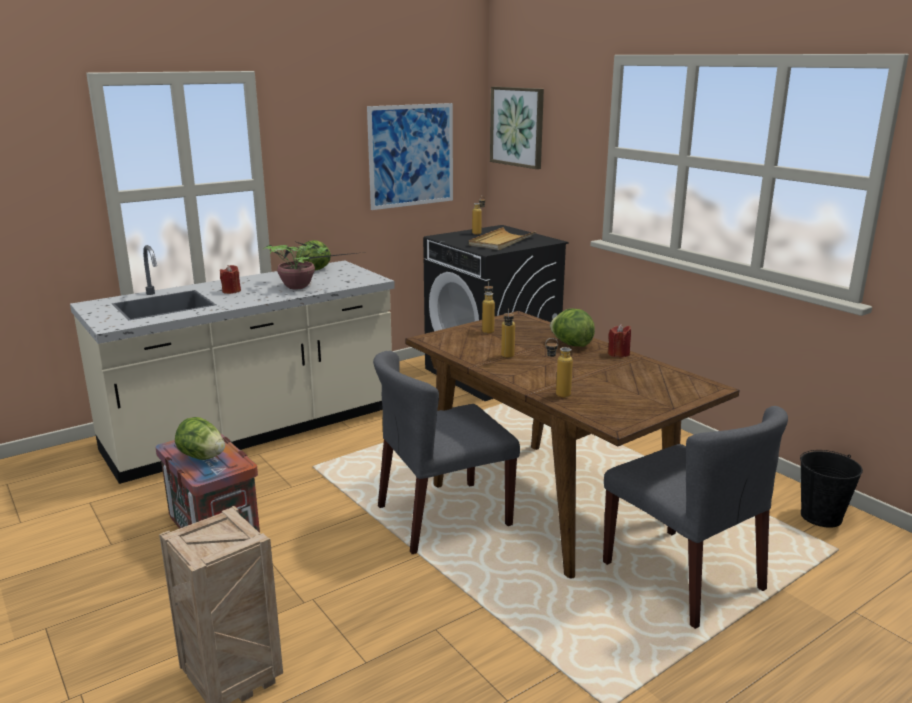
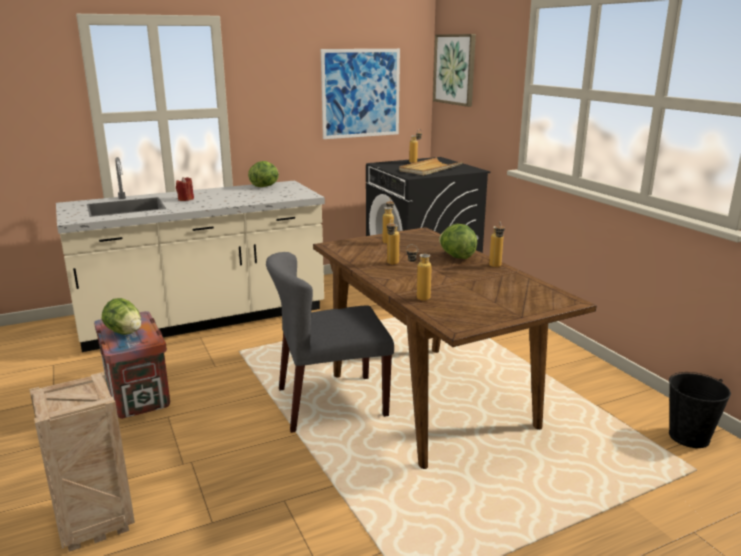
camera: 10 degrees right, 0 degrees up
potted plant [262,241,365,290] -> none
grey chair [603,406,788,629] -> none
red candle [608,324,631,357] -> bottle [489,222,505,267]

